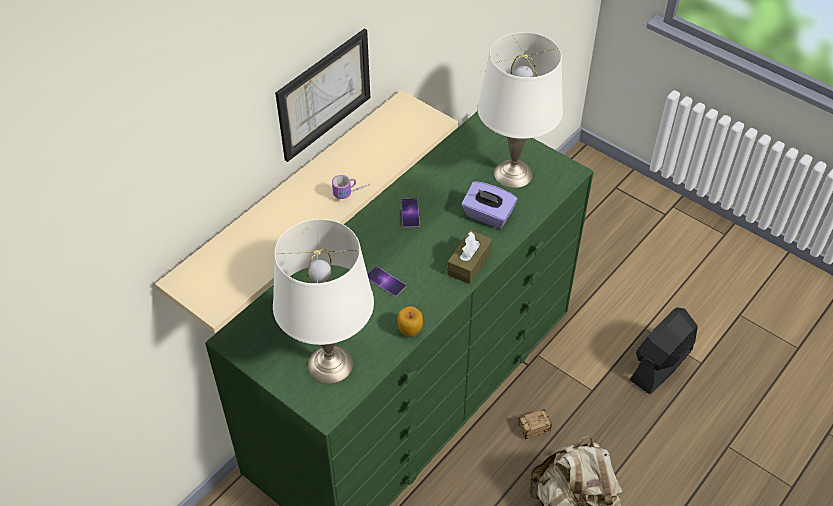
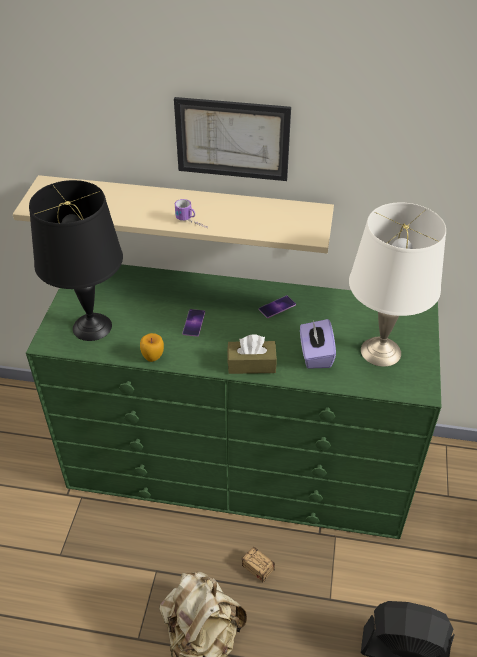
camera: 60 degrees right, 5 degrees down
white table lamp [273,219,374,384] -> black table lamp [29,180,123,341]

